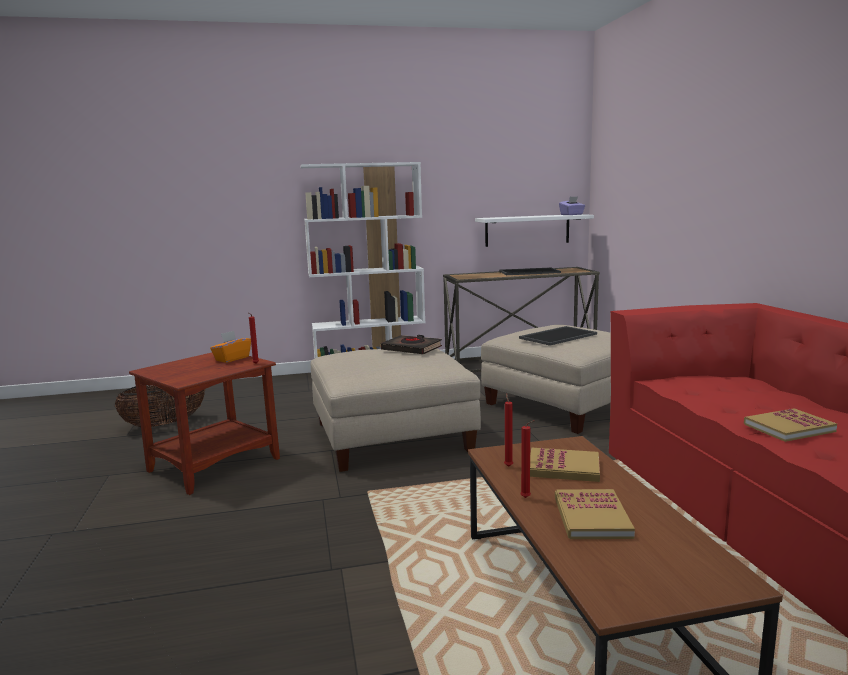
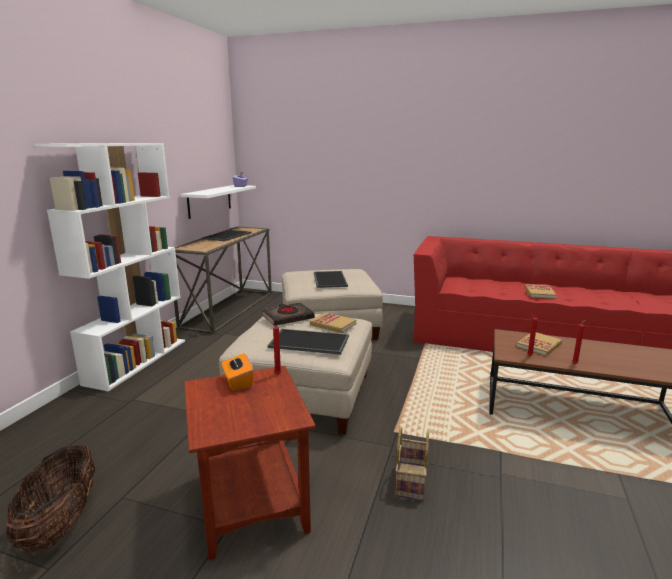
camera: 60 degrees left, 5 degrees up
book [555,489,635,539] -> book moved to [310,313,356,333]
none -> tray [268,329,349,355]
none -> basket [395,428,429,501]

